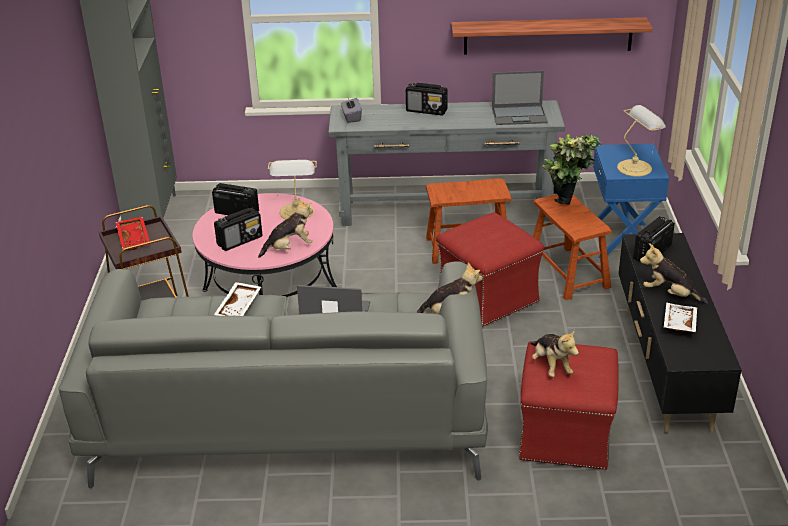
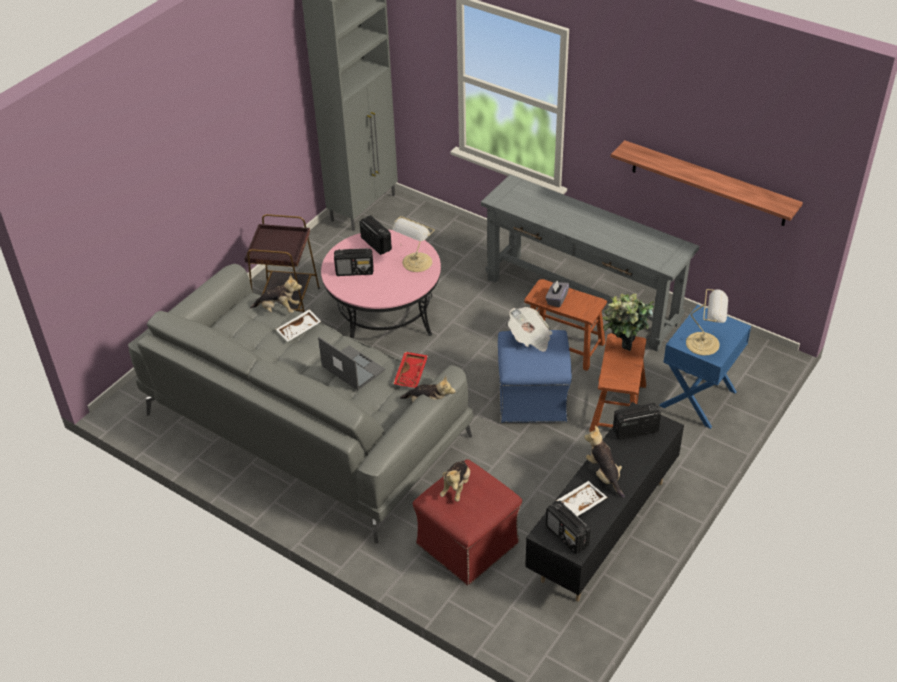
camera: 35 degrees right, 10 degrees up
red tray [116,217,150,251] -> red tray moved to [393,352,428,388]
plush toy [258,198,313,258] -> plush toy moved to [250,274,302,313]
grey tissue box [341,96,362,123] -> grey tissue box moved to [545,280,570,307]
radio [406,83,447,115] -> radio moved to [546,500,591,554]
red ottoman [436,212,544,326] -> blue ottoman [498,330,572,423]
laptop [492,70,548,125] -> none
none -> newspaper [508,307,552,352]

